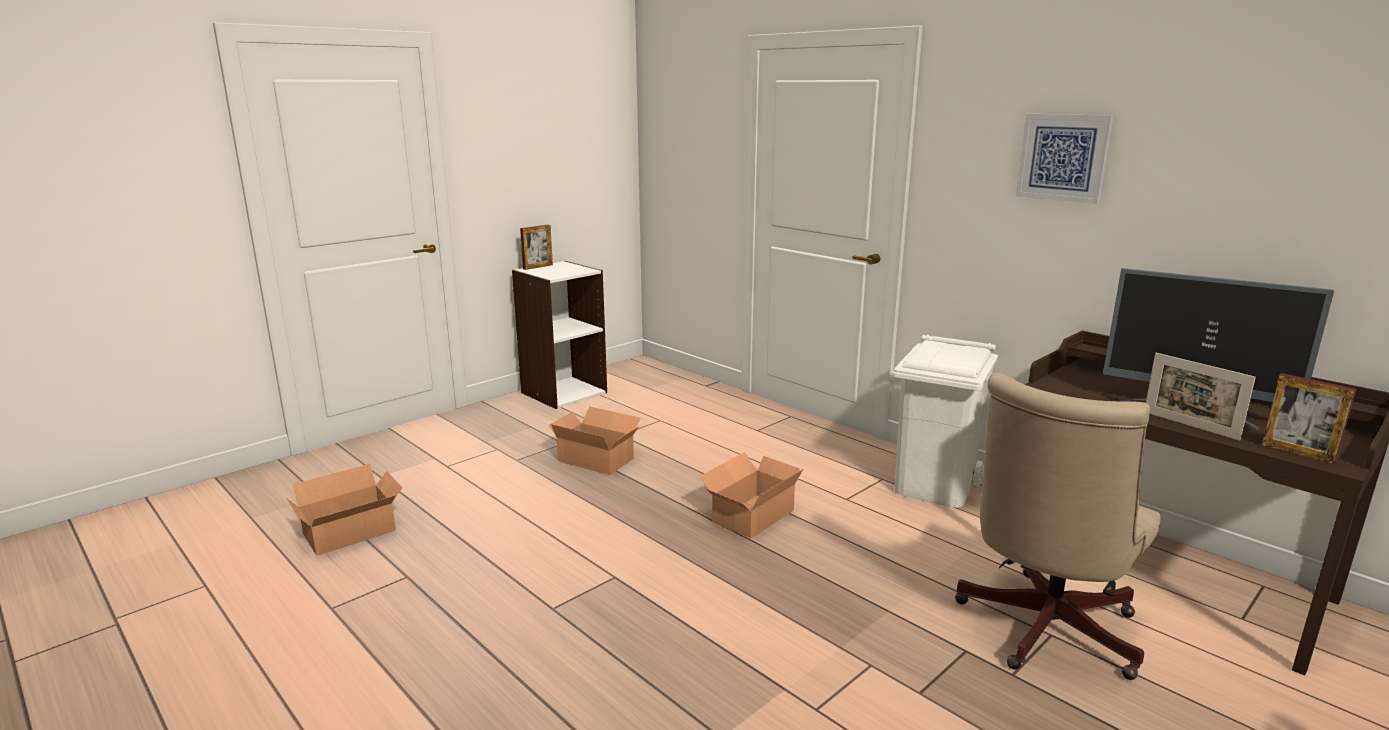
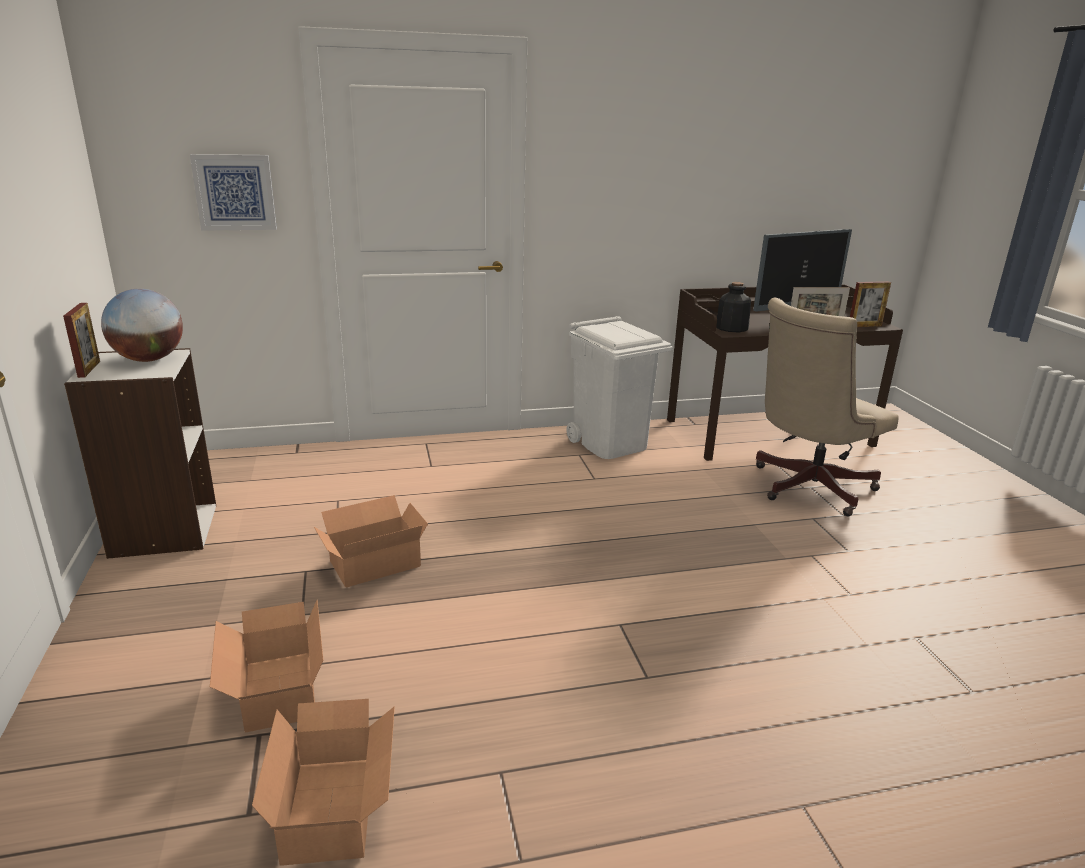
camera: 60 degrees left, 5 degrees up
cardboard box [700,452,803,539] -> cardboard box moved to [210,600,323,732]
beige office chair [955,372,1160,680] -> beige office chair turned 75 degrees clockwise [756,298,899,517]
picture [1016,113,1113,204] -> picture moved to [190,154,277,230]
none -> globe [101,289,183,362]
none -> bottle [716,282,751,332]

